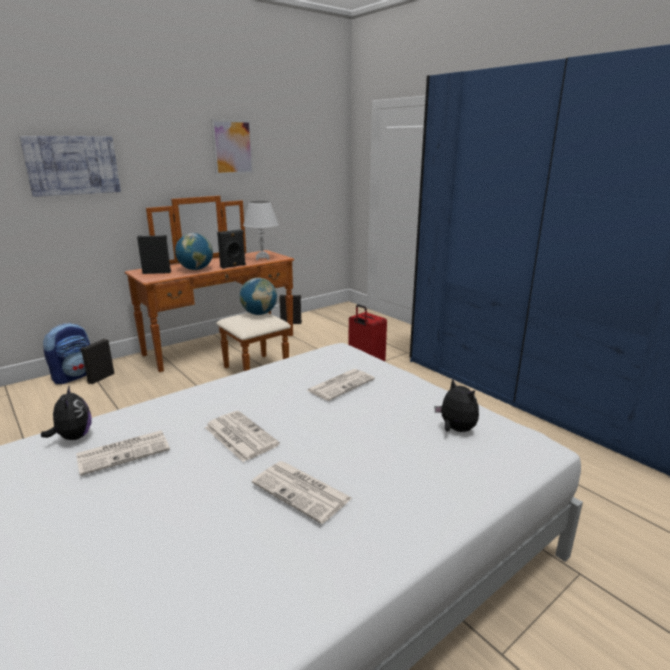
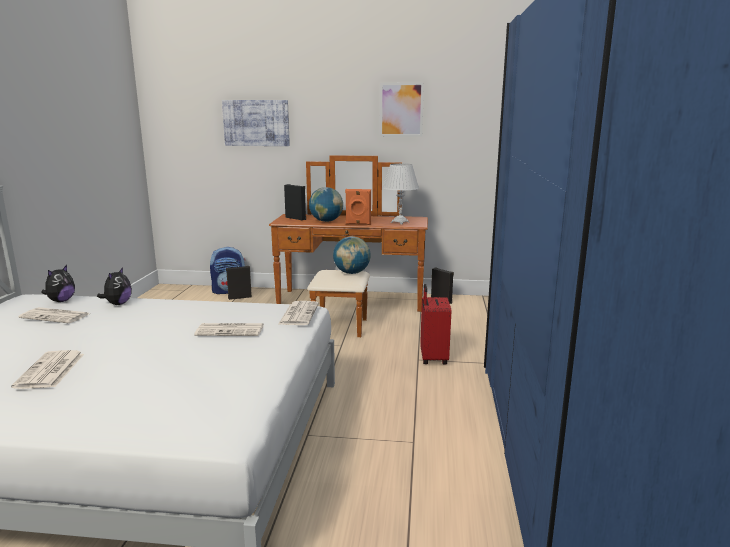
camera: 45 degrees right, 5 degrees down
newspaper [205,411,280,462] -> newspaper moved to [278,301,319,325]
black speaker [217,230,246,269] -> orange speaker [345,189,371,225]
plush toy [435,379,479,432] -> plush toy moved to [97,267,132,305]

